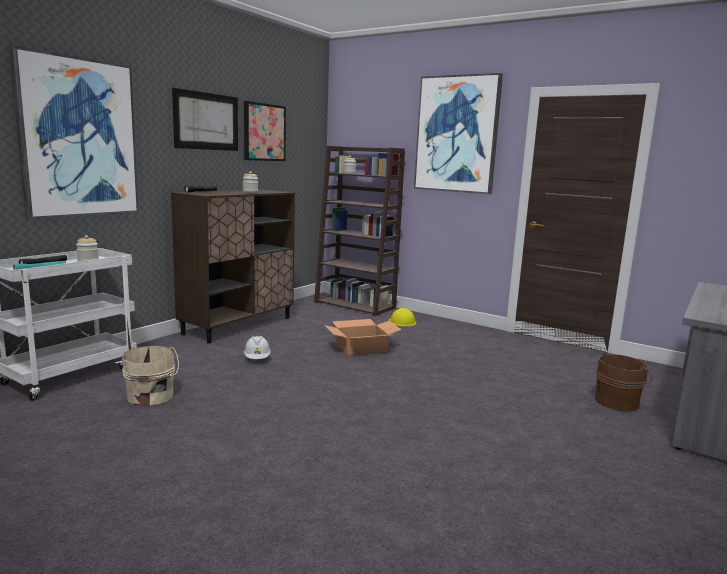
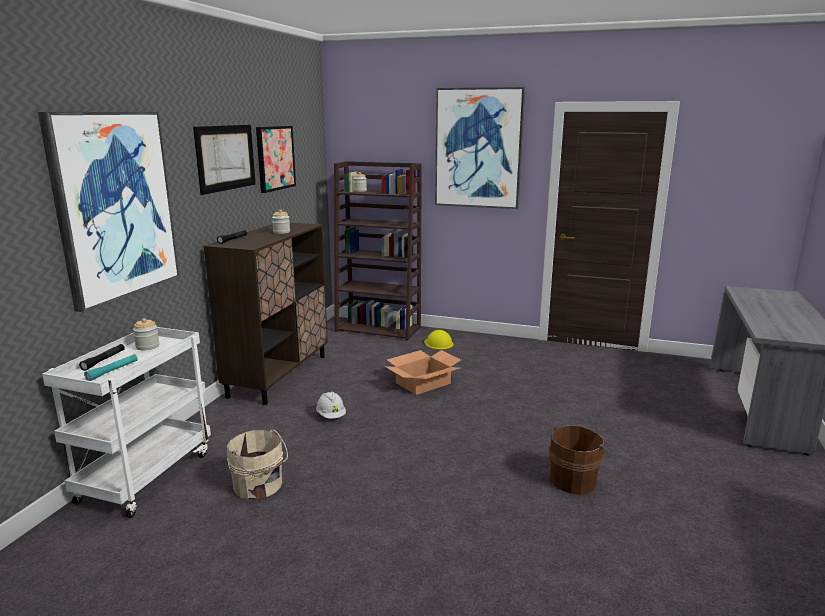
camera: 15 degrees left, 5 degrees up
brown bucket [595,353,652,412] -> brown bucket moved to [549,425,609,495]

